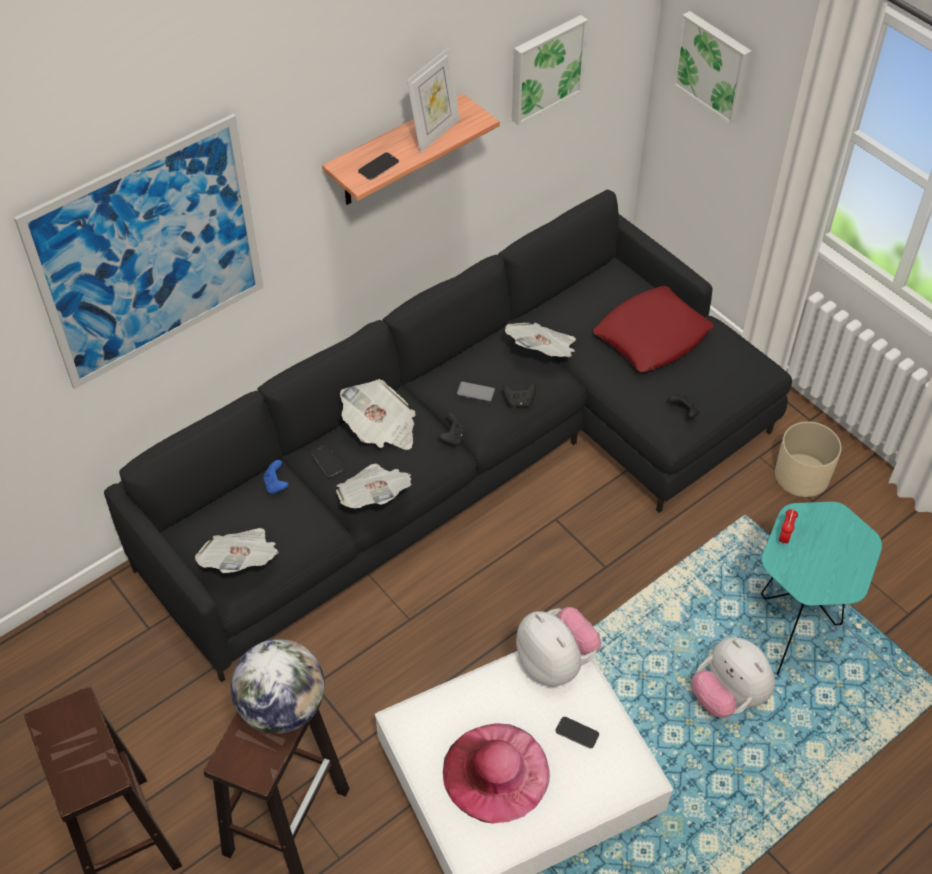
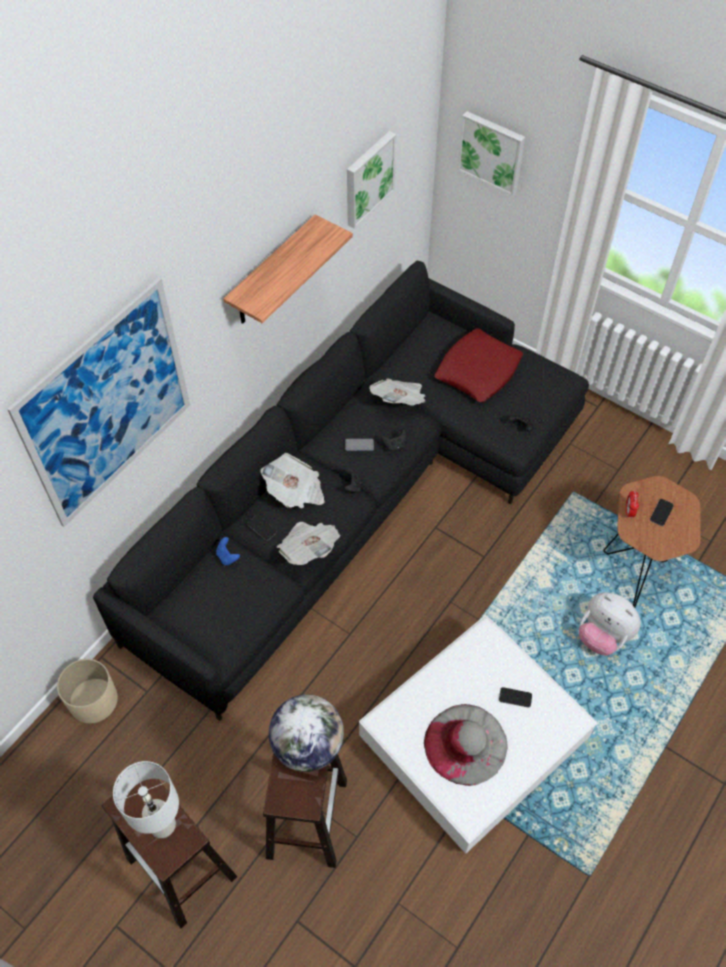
camera: 15 degrees left, 5 degrees up
newspaper [195,528,279,573] -> none
phone [358,153,399,180] -> phone moved to [650,499,674,526]
picture frame [407,48,460,153] -> none
pink hat [443,723,550,823] -> grey hat [424,704,508,786]
plush toy [516,607,601,686] -> none
turquoise side table [761,501,882,675] -> brown side table [603,476,701,607]
beige planter [775,421,842,497] -> beige planter moved to [57,659,118,723]
none -> white table lamp [113,761,179,838]

